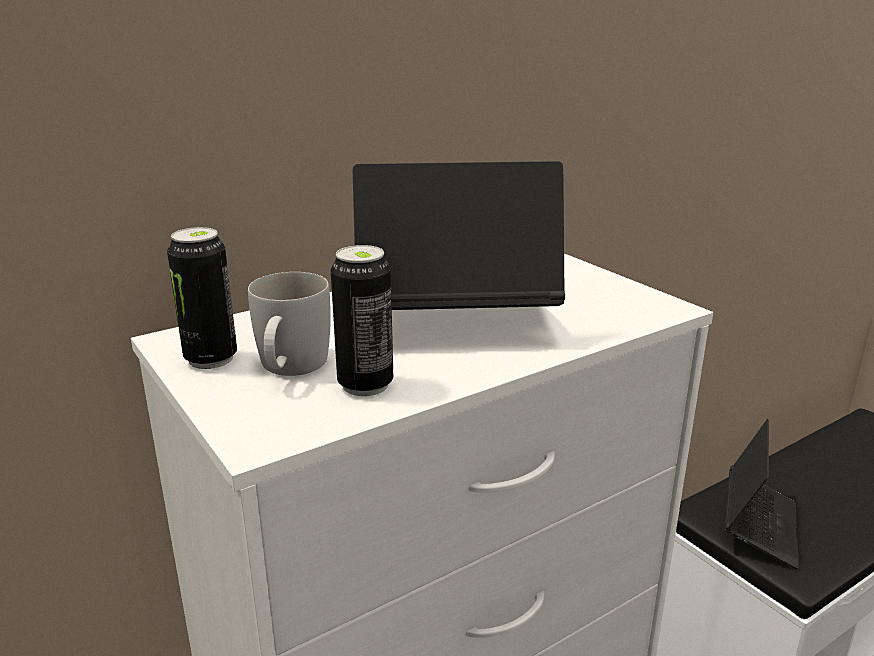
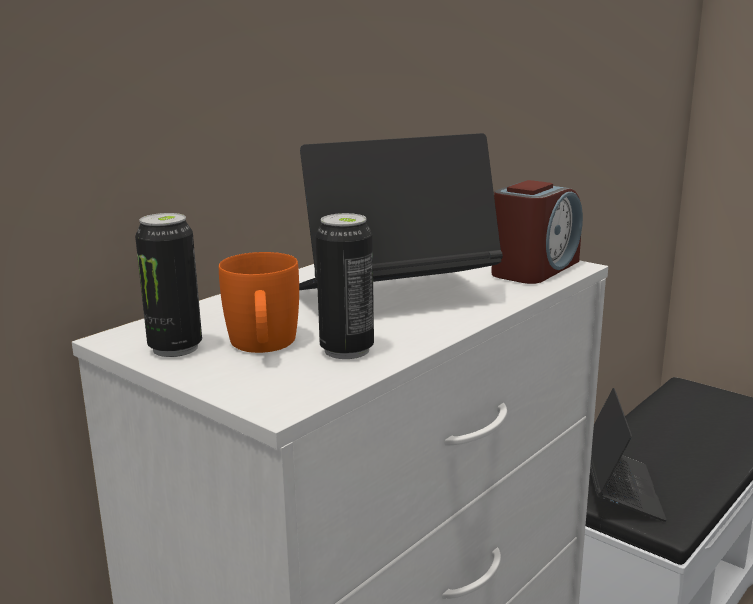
camera: 15 degrees left, 5 degrees down
white mug [248,272,331,376] -> orange mug [219,252,299,353]
none -> alarm clock [491,180,583,284]

